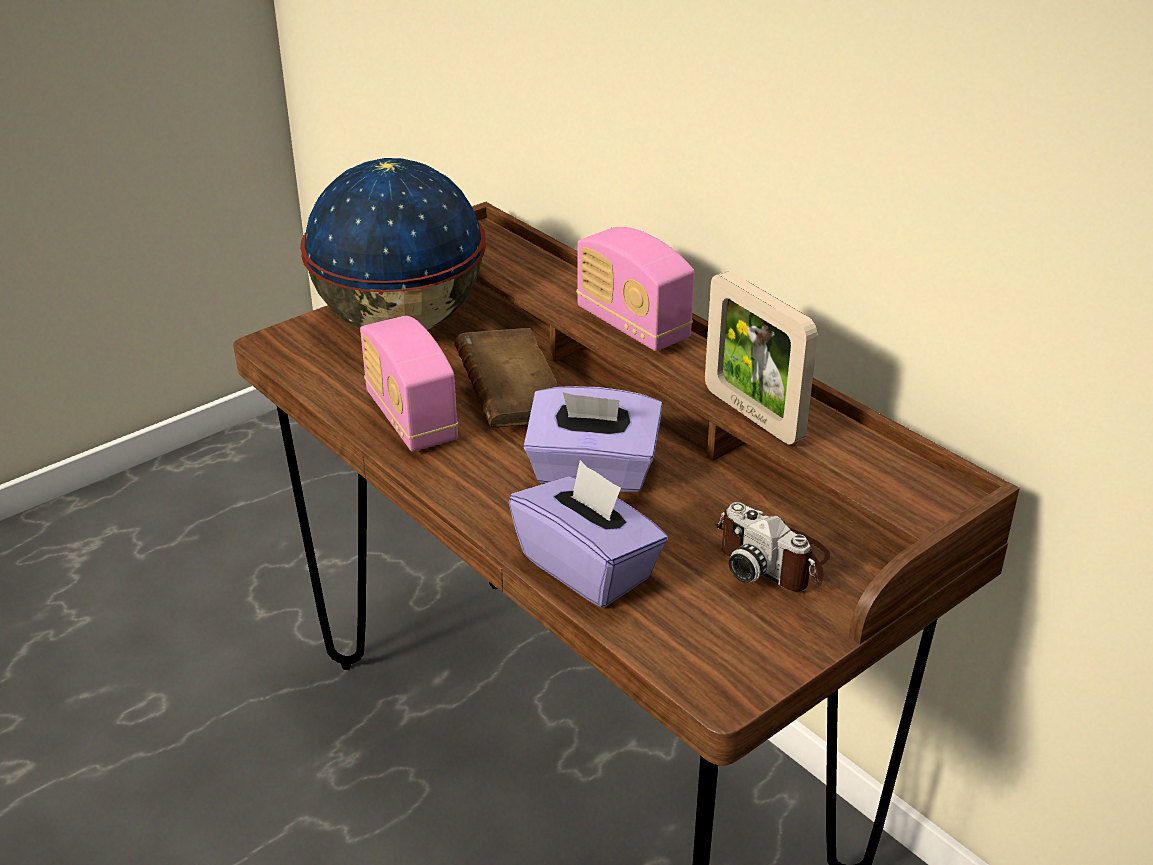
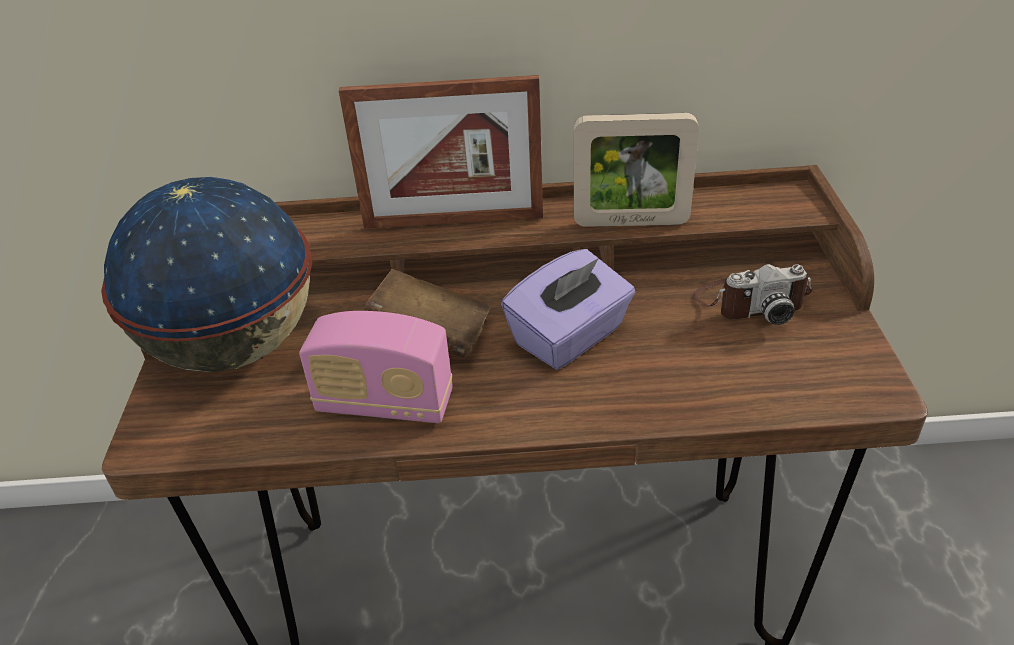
camera: 50 degrees left, 5 degrees up
purple tissue box [509,460,668,608] -> none
radio [576,227,694,351] -> picture frame [339,75,543,229]

